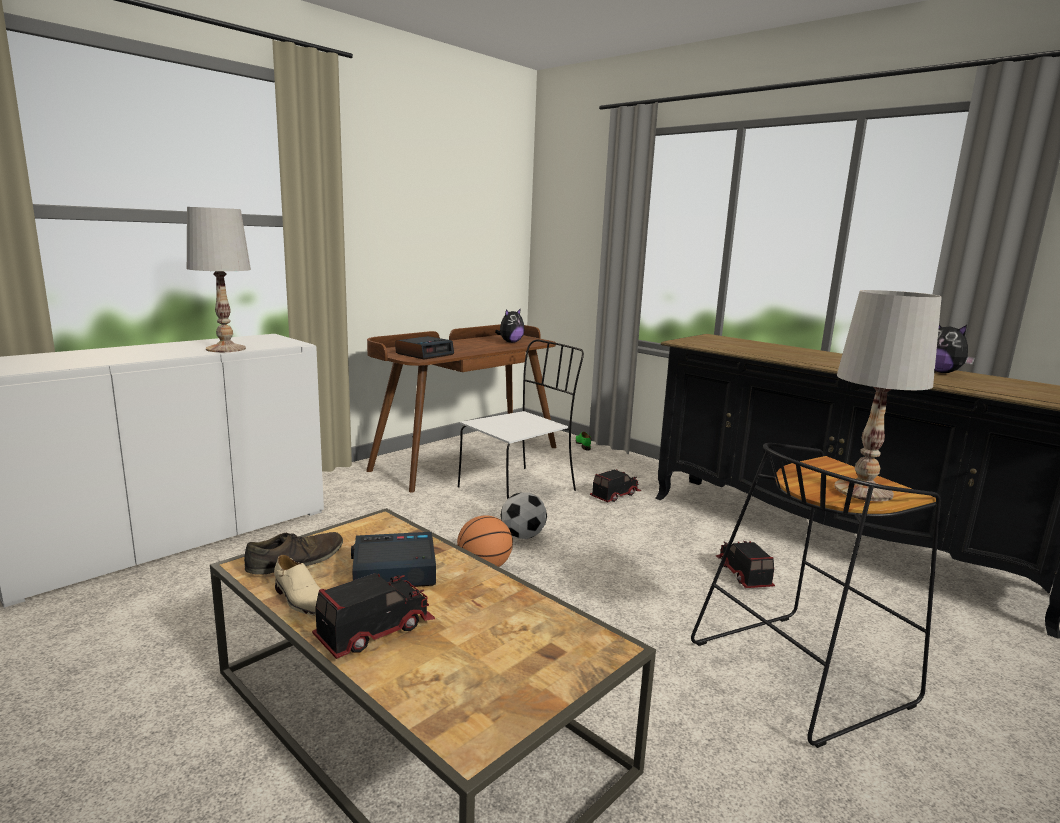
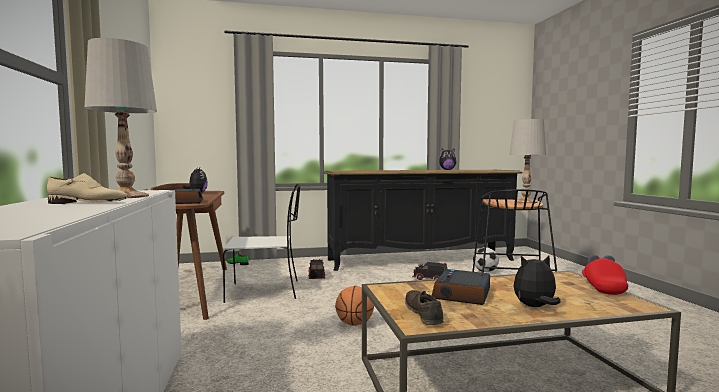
camera: 55 degrees left, 10 degrees down
beige shoe [274,555,321,616] -> beige shoe moved to [47,173,128,204]
toy truck [312,573,435,659] -> plush toy [514,255,561,307]
white chair [458,340,584,499] -> white chair turned 90 degrees clockwise [223,184,300,303]
football [501,492,547,539] -> football moved to [473,247,499,272]
none -> red cap [582,255,628,295]

